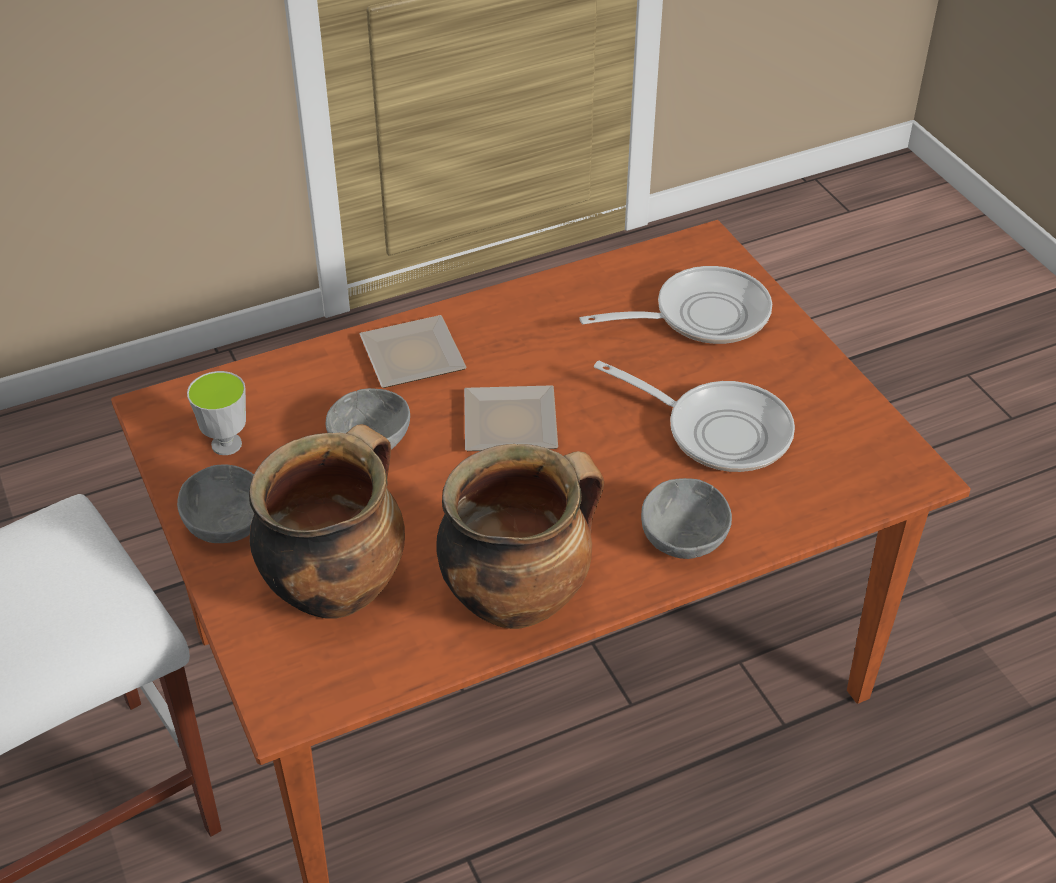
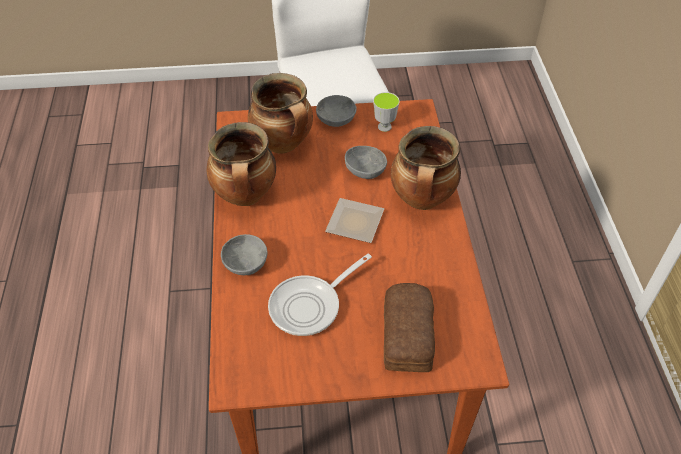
camera: 110 degrees right, 5 degrees up
plate [360,315,467,388] -> cooking pot [391,126,461,210]
frying pan [579,266,772,344] -> bread [384,283,435,372]

